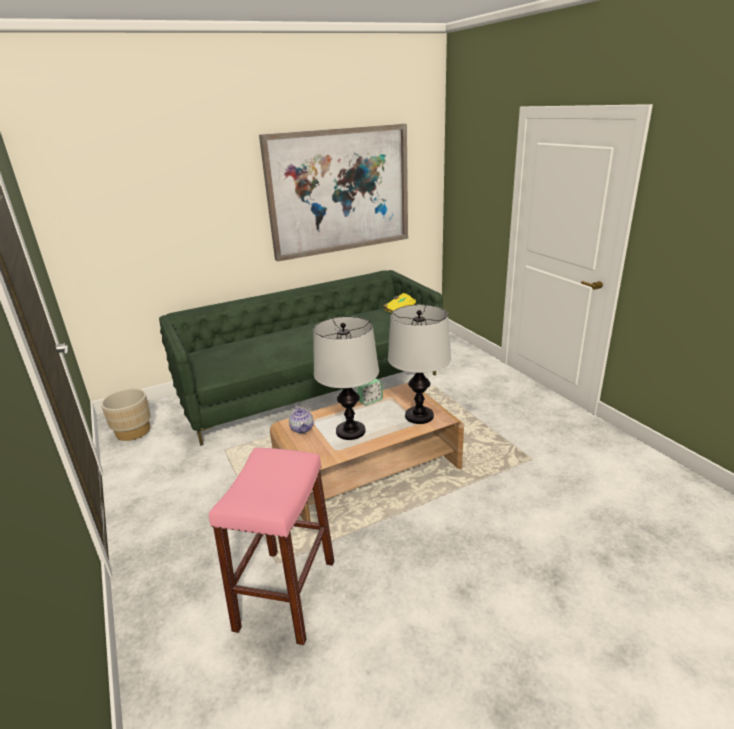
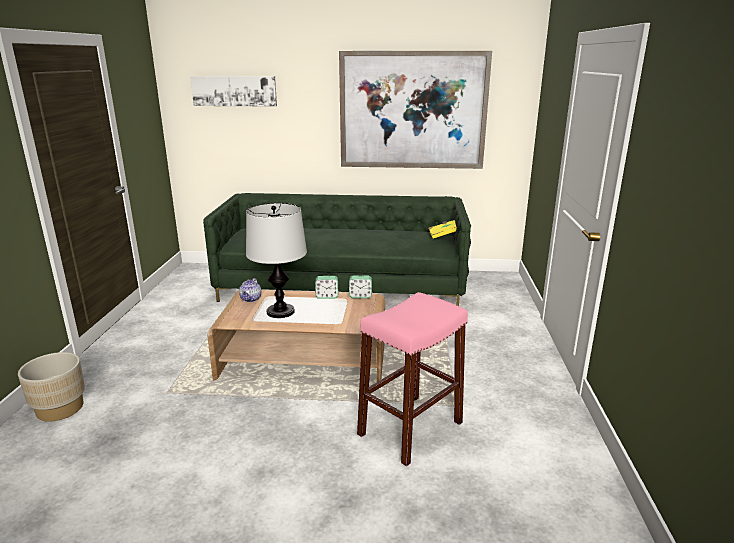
camera: 30 degrees right, 5 degrees down
beige planter [101,388,151,441] -> beige planter moved to [18,352,85,422]
pink stool [209,448,334,645] -> pink stool moved to [357,292,468,467]
table lamp [388,305,451,424] -> none
none -> picture [190,76,277,107]
none -> alarm clock [349,275,372,299]

